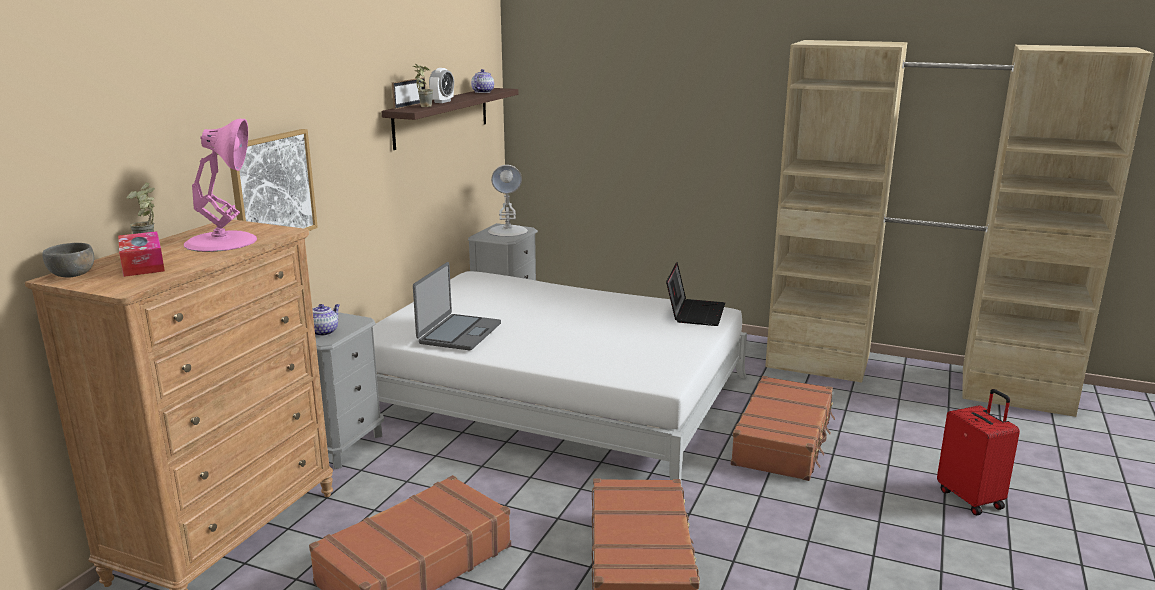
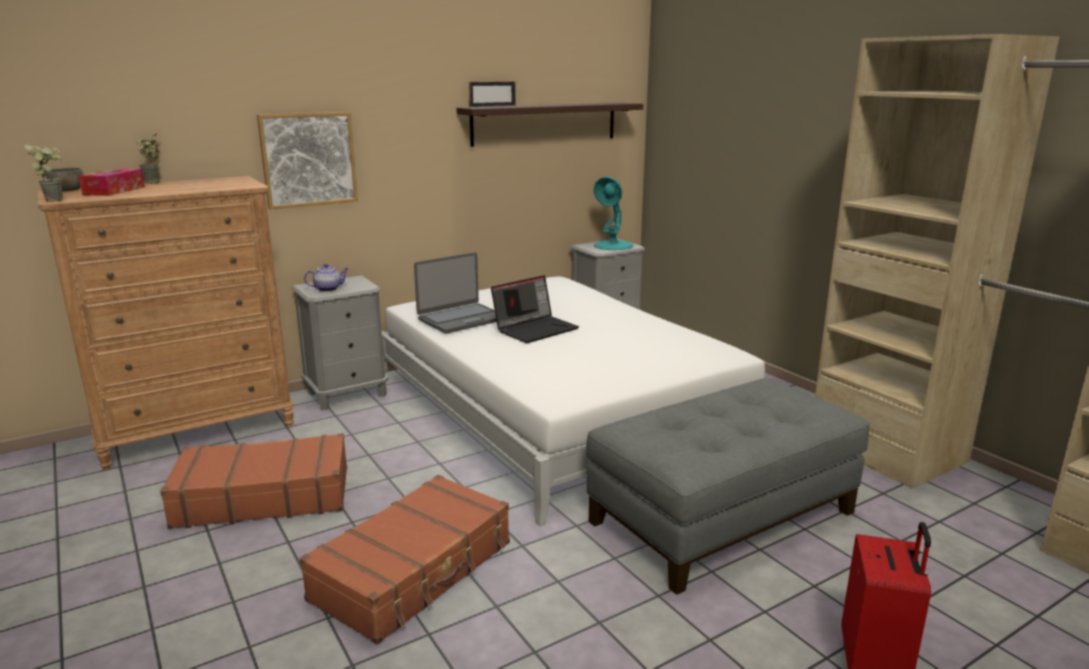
camera: 35 degrees right, 0 degrees up
pink table lamp [184,119,257,252] -> none
potted plant [413,64,433,107] -> potted plant moved to [24,144,63,202]
alarm clock [429,68,454,103] -> none
teapot [471,69,494,93] -> none
white table lamp [488,165,528,237] -> turquoise table lamp [594,177,634,250]
laptop [666,262,725,326] -> laptop moved to [491,275,579,343]
brown suitcase [731,376,835,481] -> grey ottoman [586,378,870,595]

